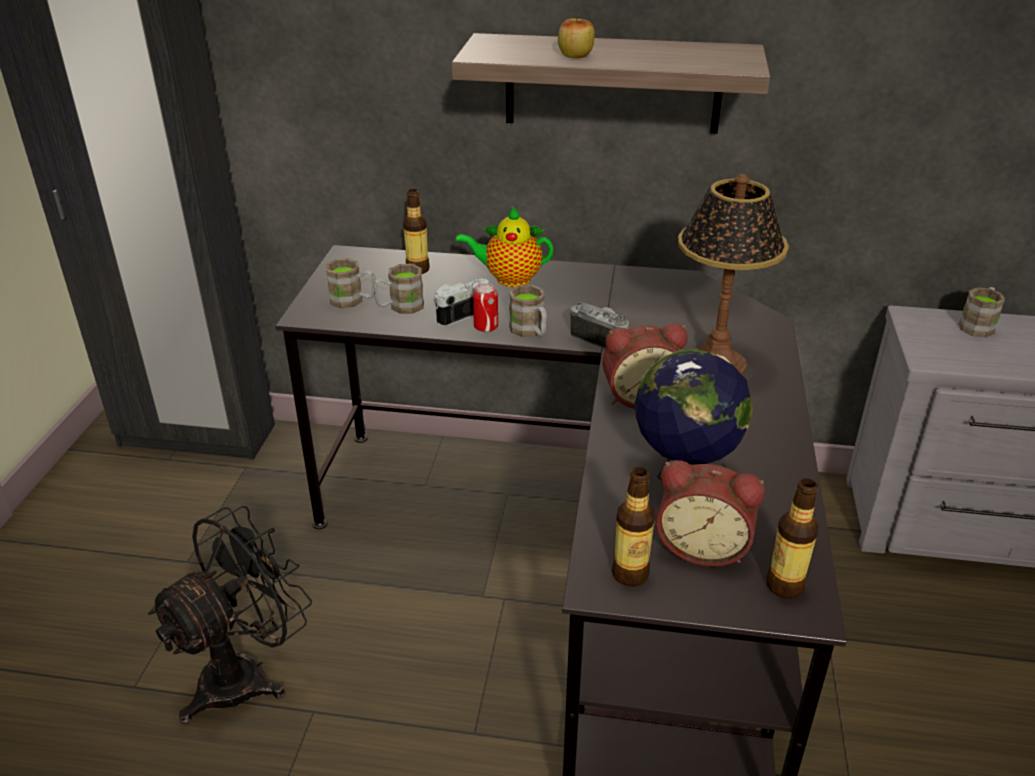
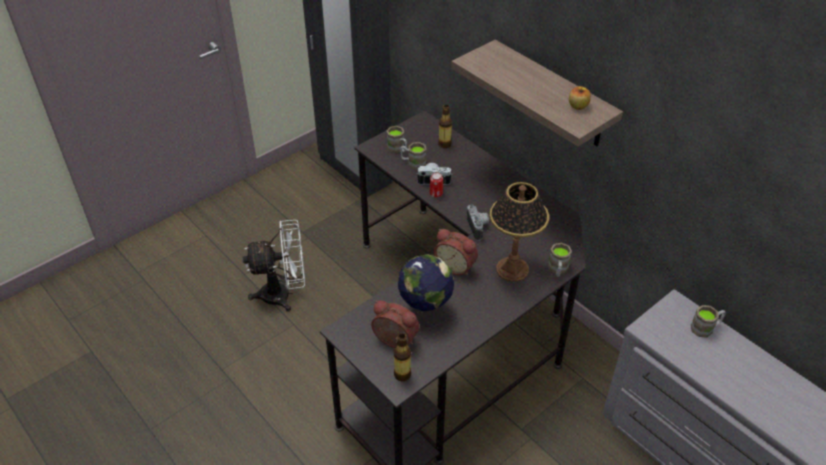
camera: 40 degrees right, 10 degrees up
black fan [148,506,312,724] -> white fan [243,220,305,312]
teapot [455,206,554,287] -> none
brown mug [509,285,547,337] -> brown mug moved to [548,243,572,277]
apple [558,14,595,58] -> apple moved to [569,86,591,110]
bottle [612,467,655,586] -> none
alarm clock [656,460,765,567] -> alarm clock turned 150 degrees clockwise [371,300,419,348]

